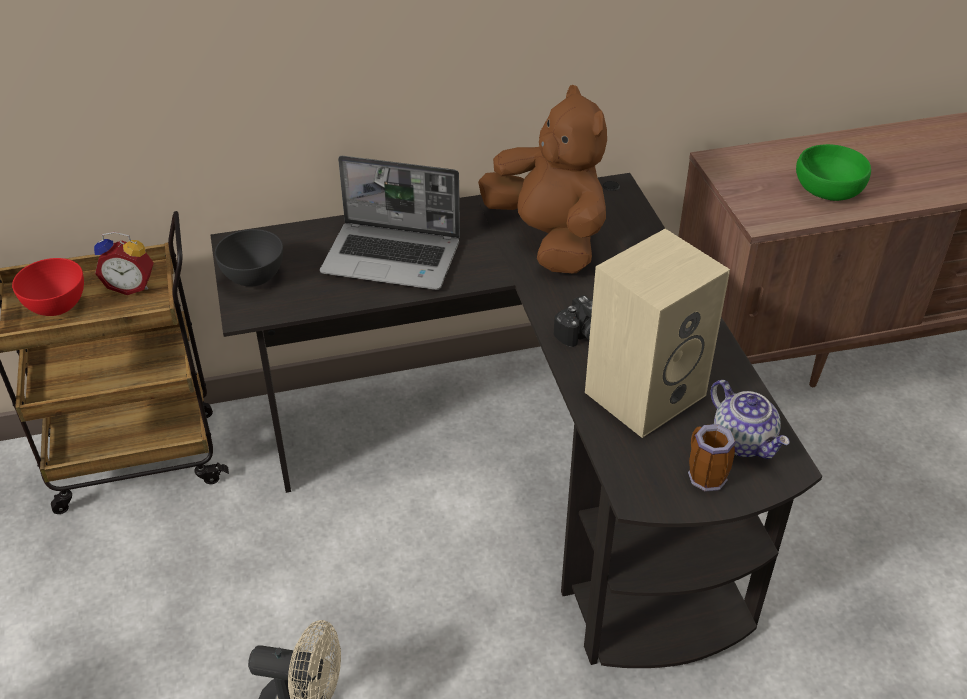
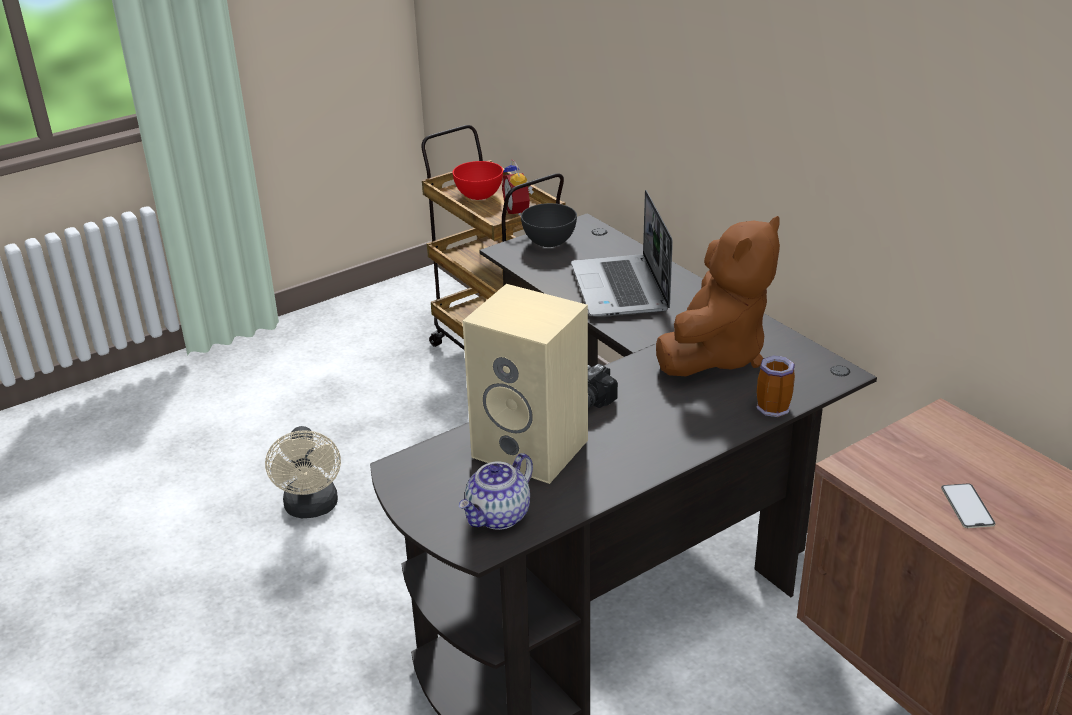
camera: 70 degrees right, 10 degrees down
mug [688,424,736,492] -> mug moved to [757,355,795,417]
green bowl [796,144,871,201] -> phone [941,483,995,528]

